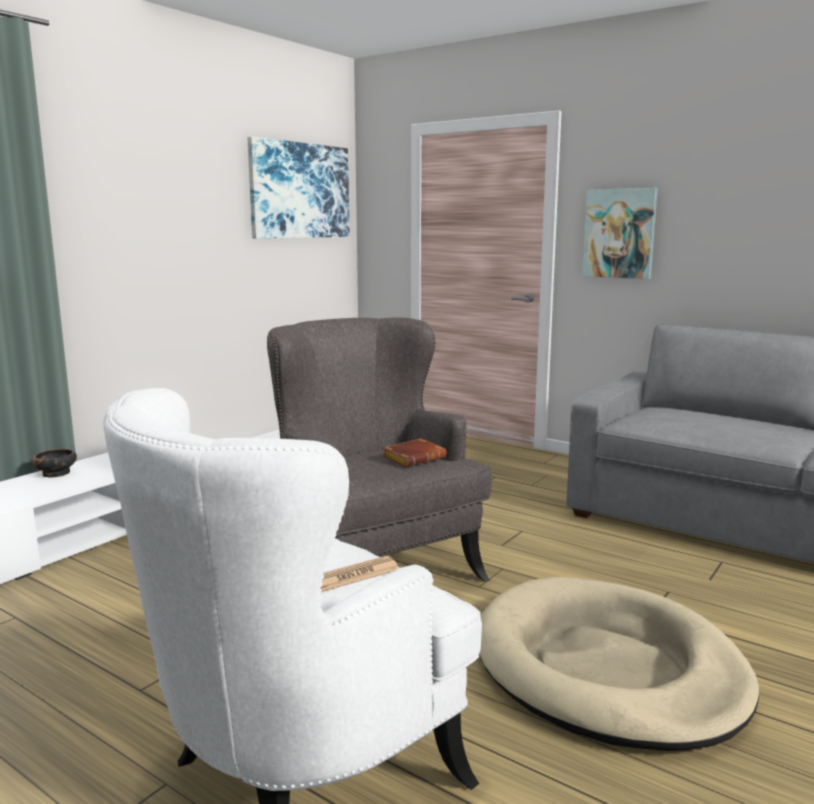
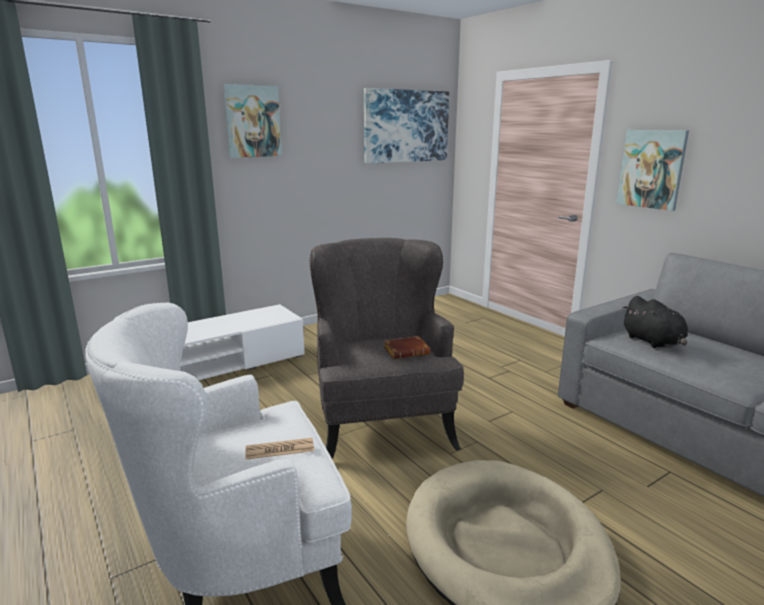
camera: 20 degrees right, 5 degrees up
bowl [32,449,77,478] -> none
none -> picture [223,84,282,158]
none -> black plush toy [622,296,688,348]

